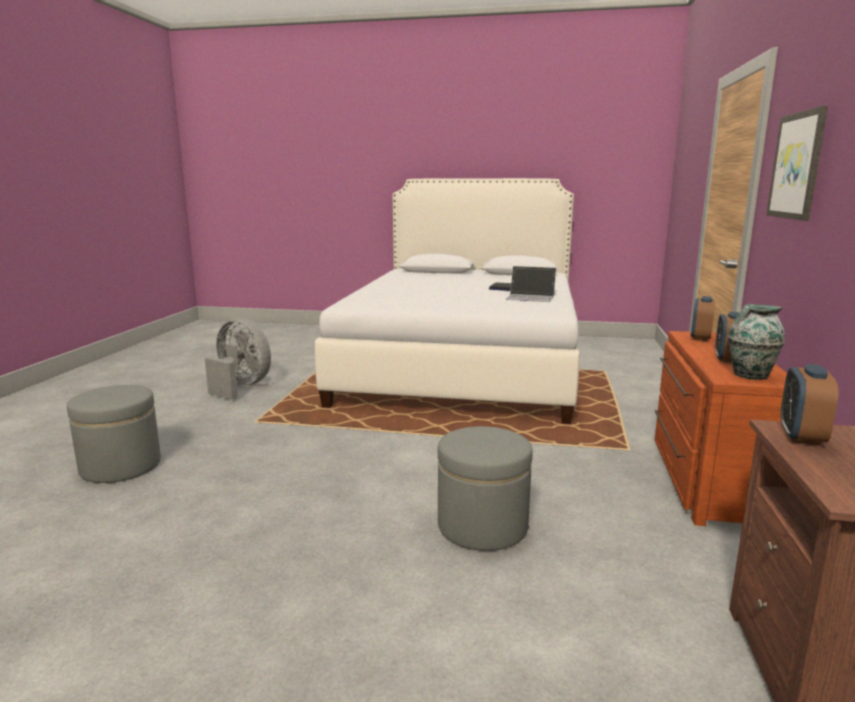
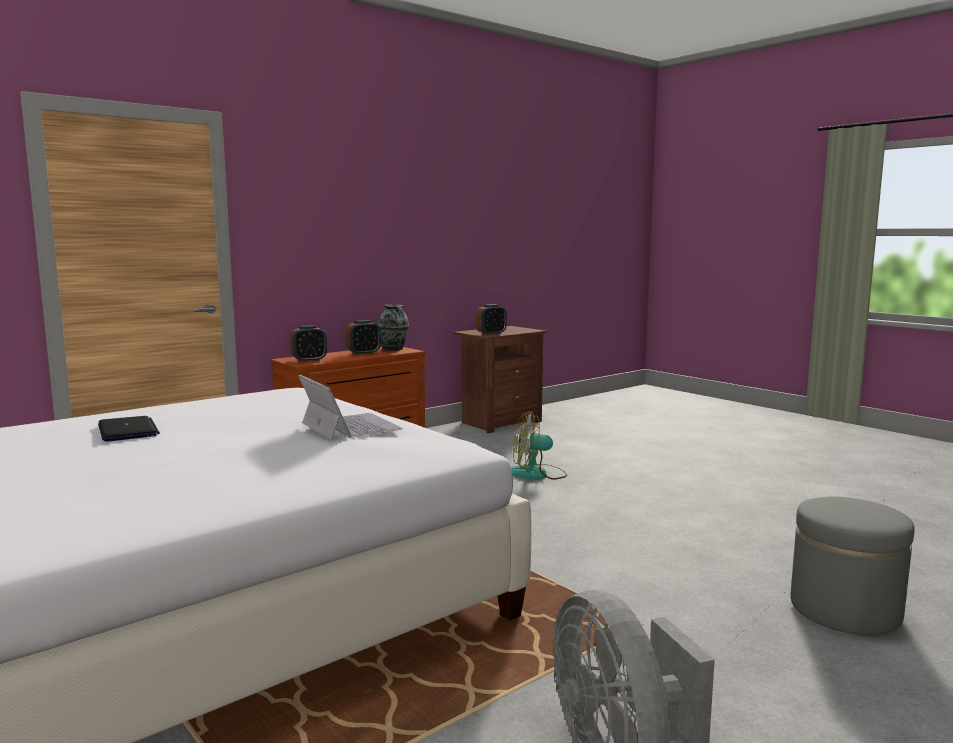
camera: 140 degrees left, 5 degrees down
grey ottoman [438,426,533,551] -> fan [511,411,567,480]
laptop [505,266,556,302] -> laptop moved to [298,375,403,441]
picture [766,106,828,221] -> none

